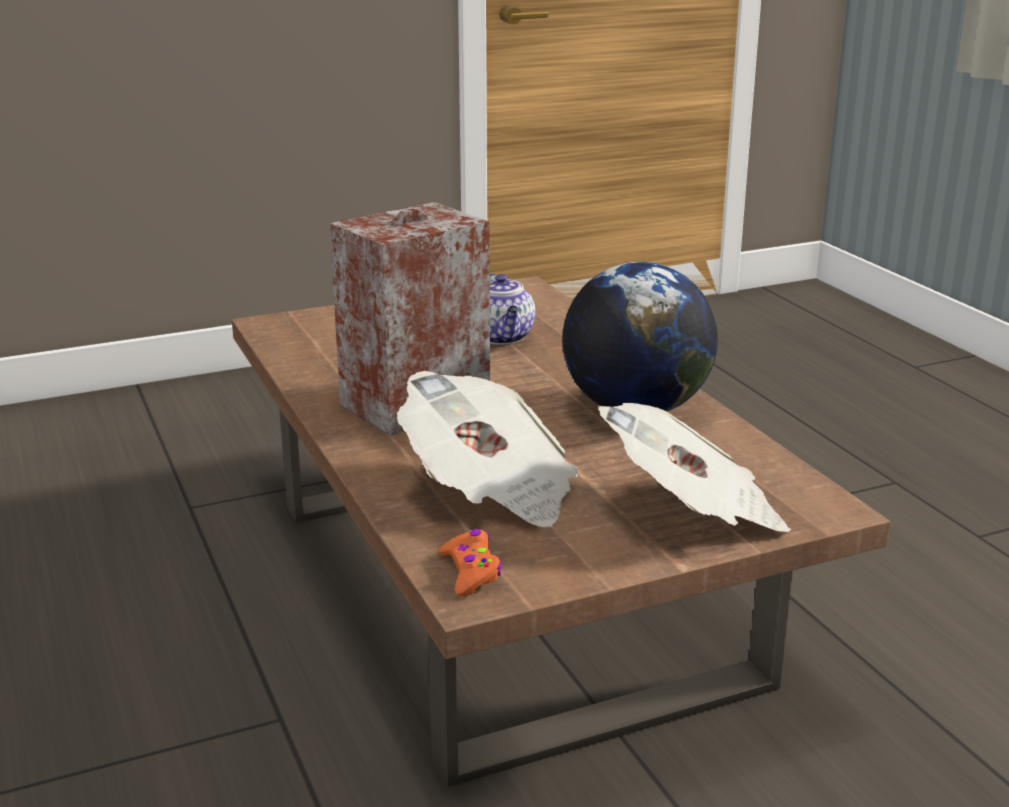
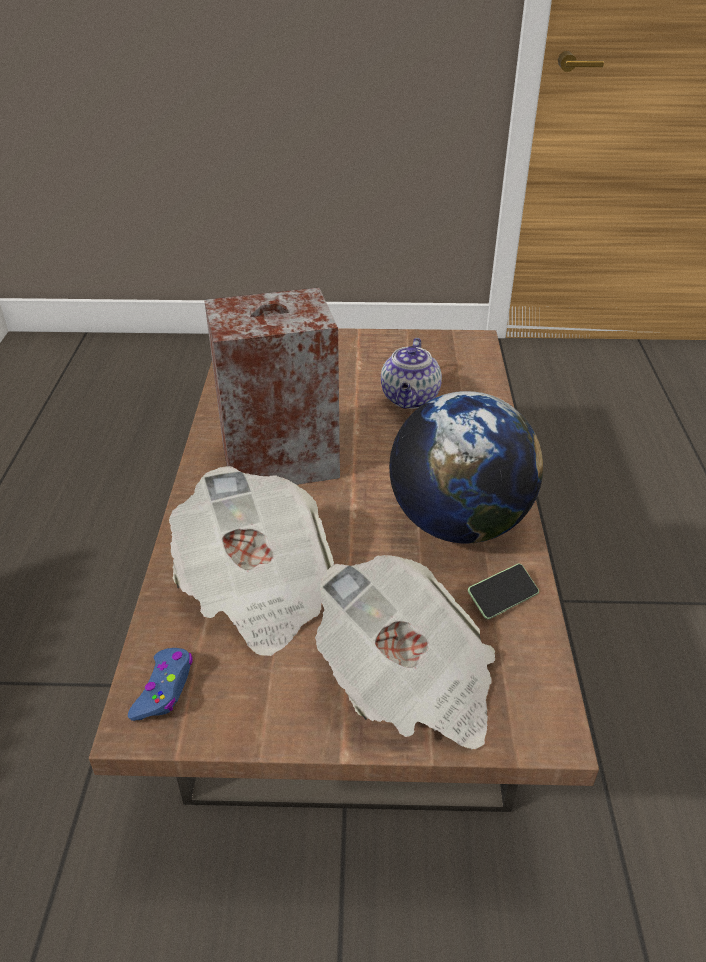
camera: 25 degrees right, 15 degrees up
orange game controller [439,529,502,597] -> blue game controller [128,648,193,721]
none -> phone [468,564,539,619]

